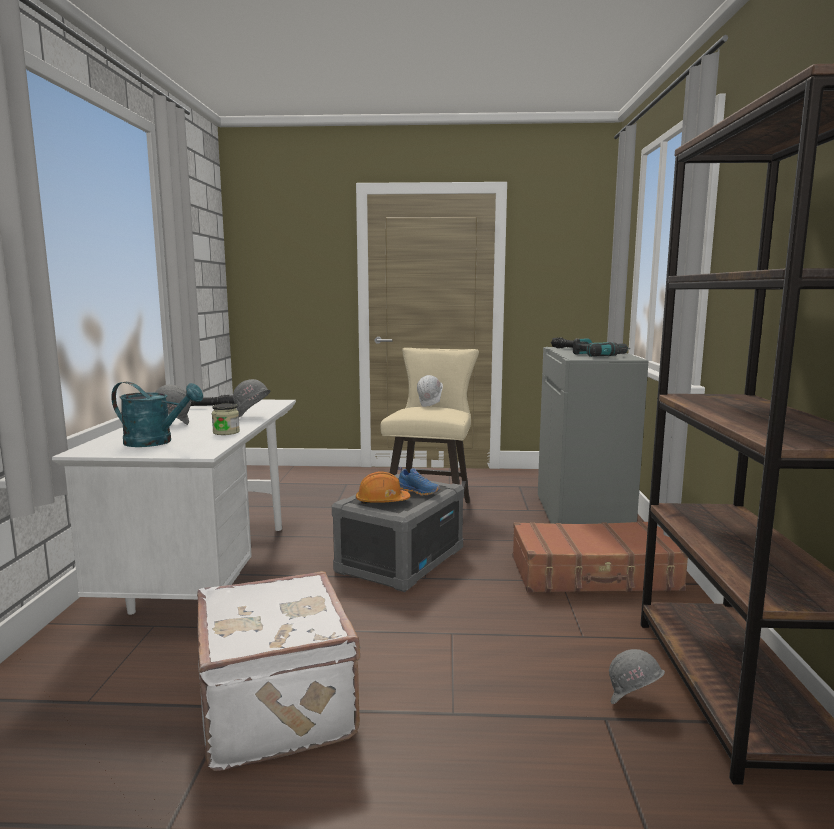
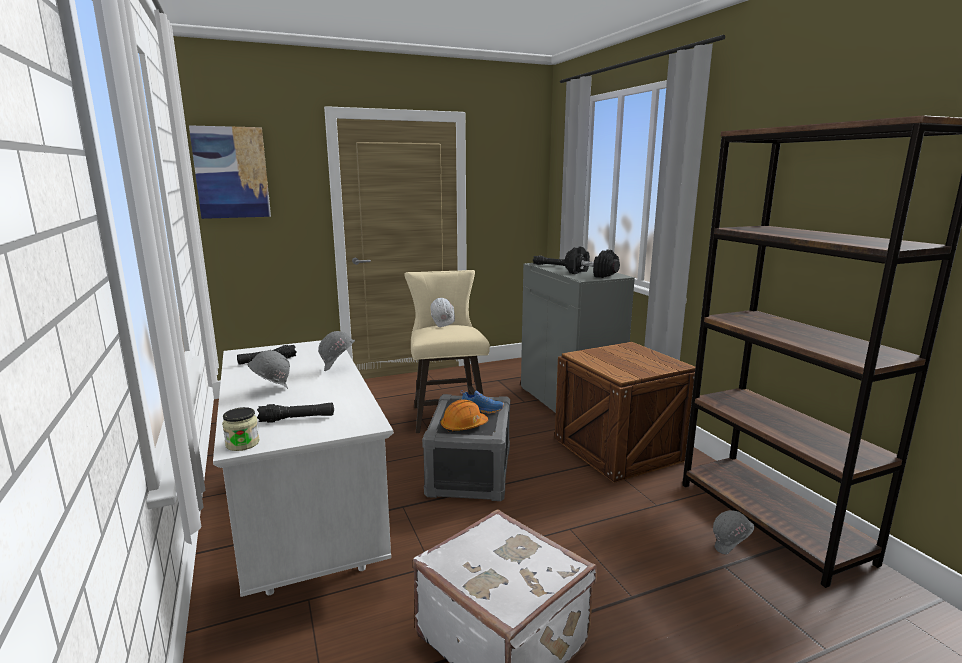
camera: 25 degrees left, 5 degrees up
turquoise watering can [111,382,203,447] -> black flashlight [257,403,334,423]
jar [212,404,240,435] -> jar moved to [222,407,260,451]
brown suitcase [512,521,688,593] -> crate [555,342,695,483]
power drill [573,338,630,357] -> black dumbbell [564,246,620,278]
none -> picture [189,125,271,219]

